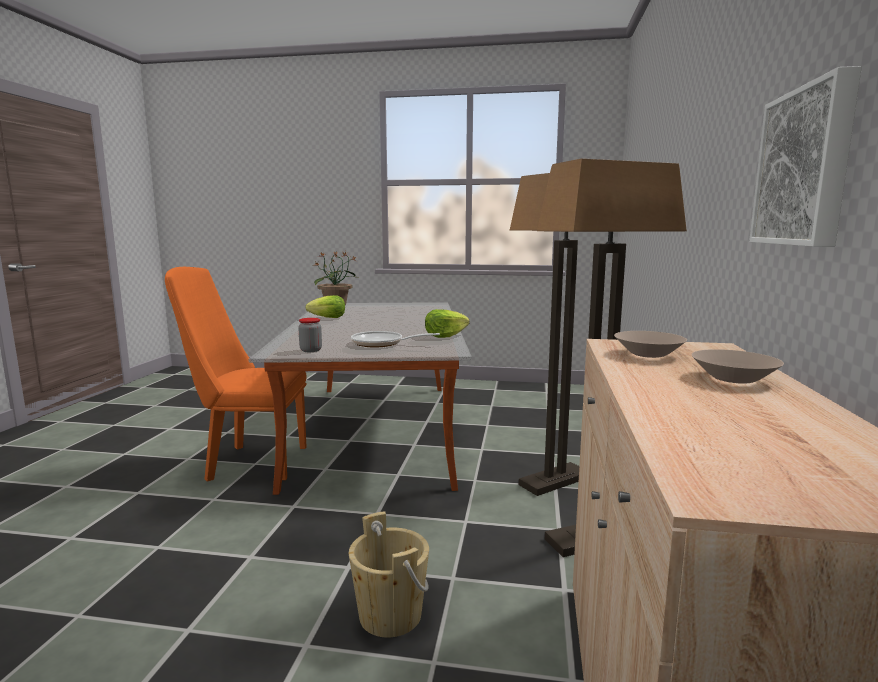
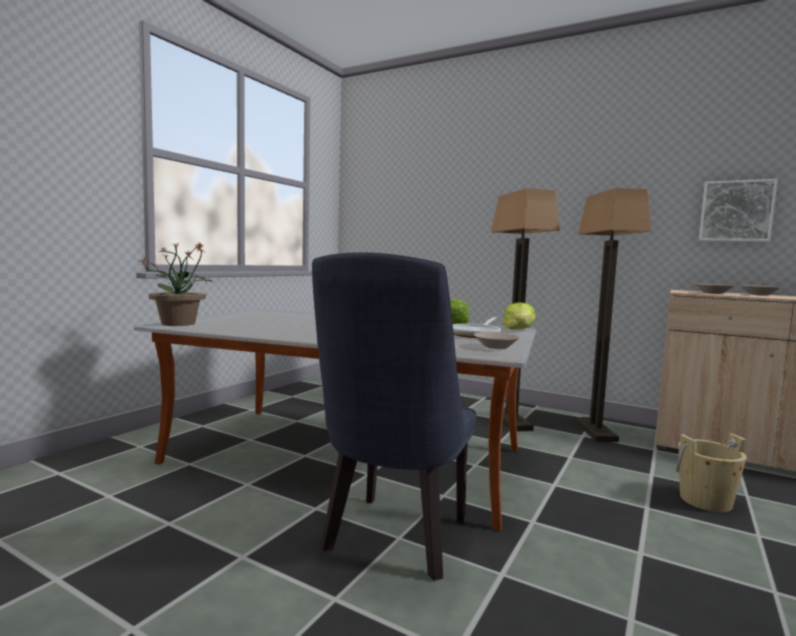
camera: 70 degrees left, 5 degrees down
orange chair [165,267,306,482] -> blue chair [312,252,476,581]
jar [298,318,322,352] -> beige bowl [474,332,520,349]
lettuce [305,295,345,318] -> lettuce moved to [503,302,536,329]

